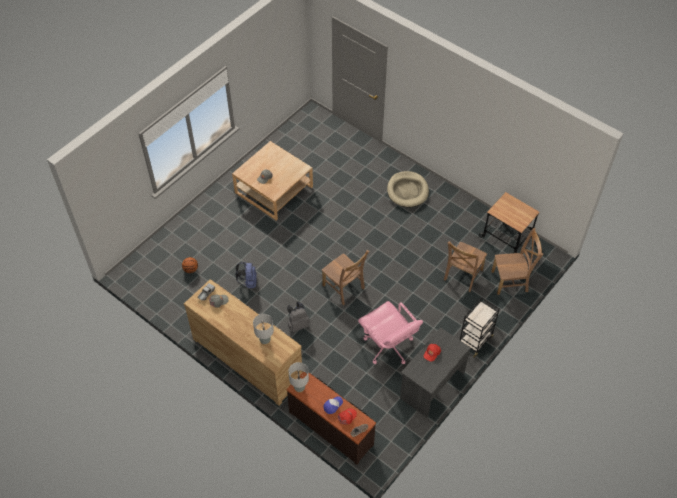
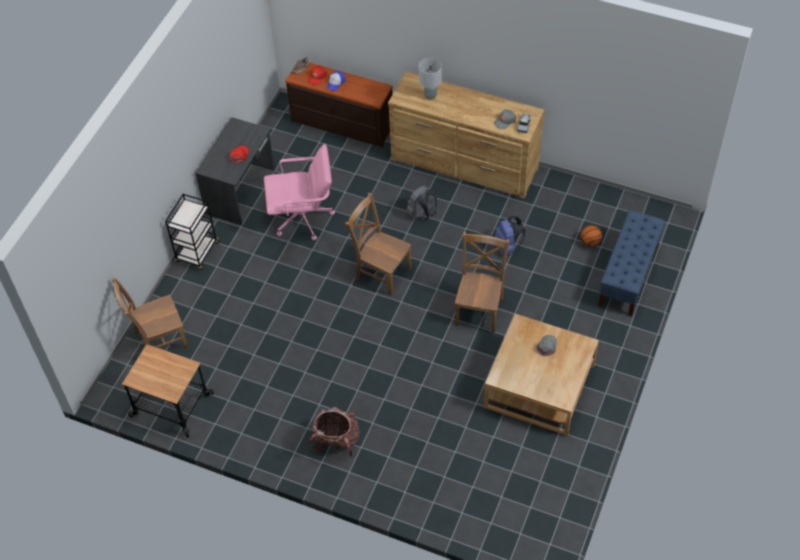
camera: 165 degrees right, 0 degrees up
grey table lamp [288,362,309,393] -> none
pink office chair [358,301,423,364] -> pink office chair turned 135 degrees clockwise [264,144,335,240]
beige dog bed [387,171,429,207] -> backpack [309,407,359,457]
brown chair [444,241,487,292] -> brown chair moved to [455,232,510,333]
none -> blue bench [599,210,665,317]

